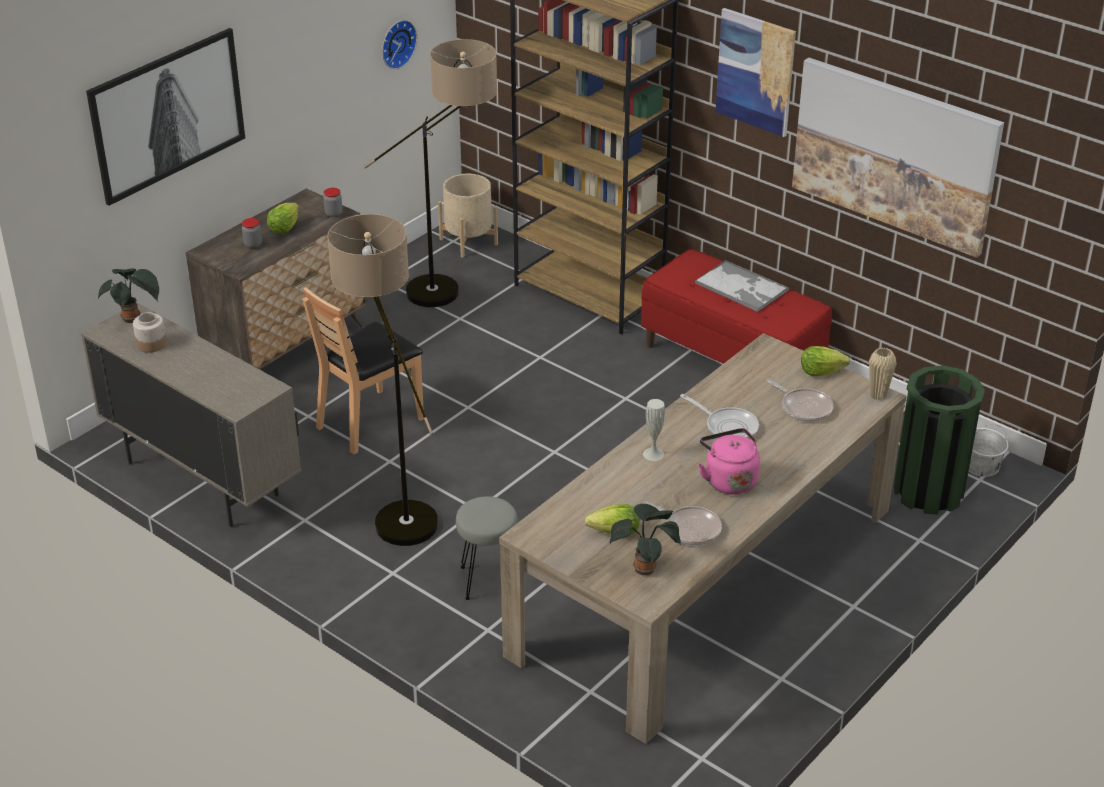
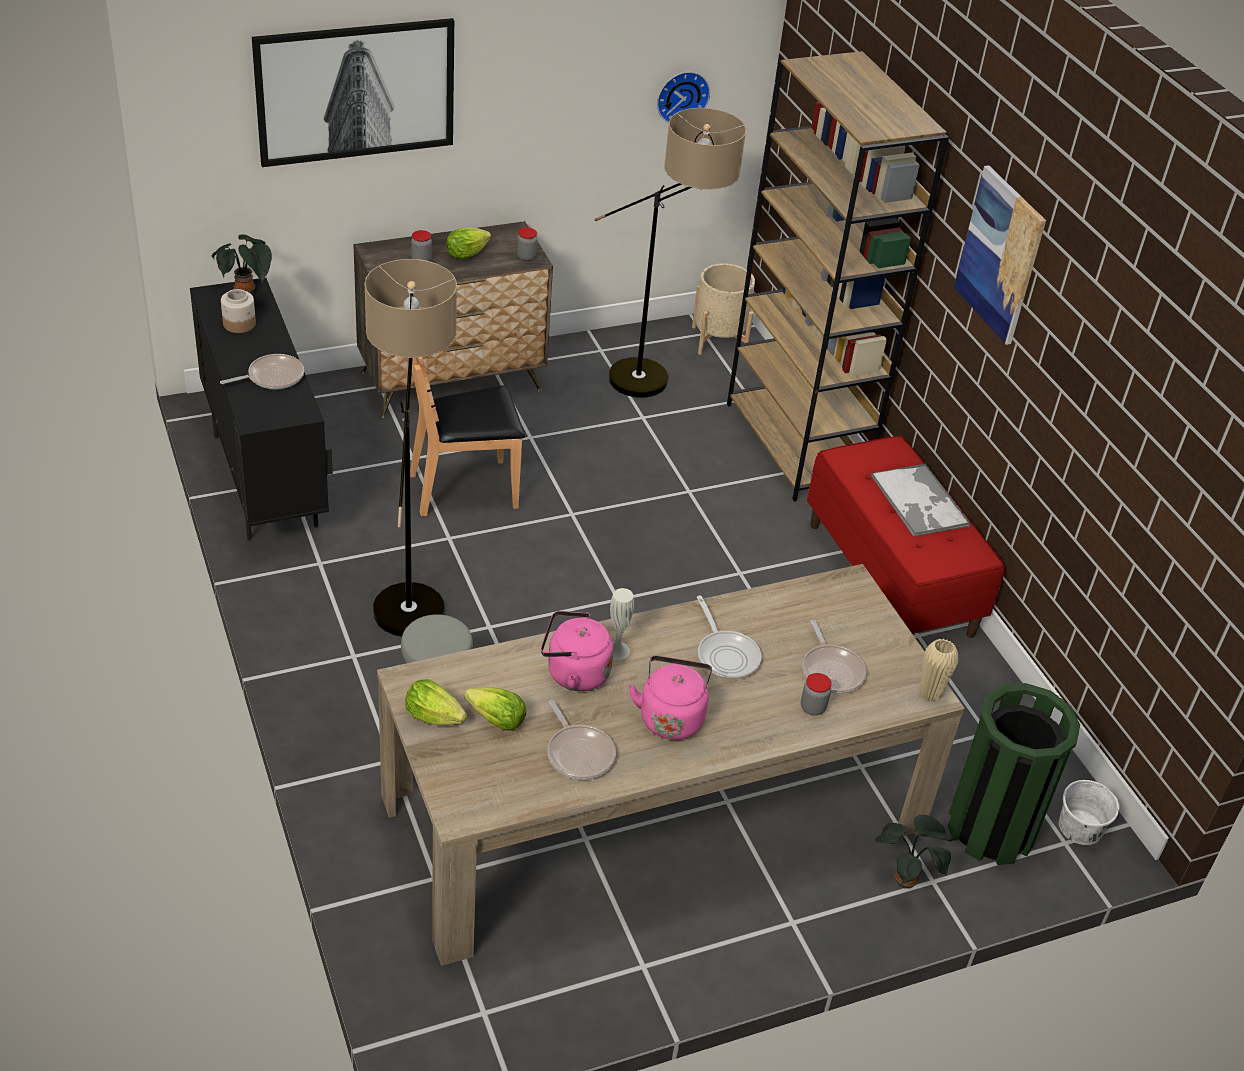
camera: 25 degrees right, 5 degrees up
beige cabinet [81,303,301,527] -> black cabinet [190,278,333,540]
potted plant [610,504,681,575] -> potted plant moved to [875,815,955,889]
picture [792,58,1004,258] -> none
lettuce [801,346,850,376] -> lettuce moved to [405,679,467,725]
none -> frying pan [220,354,304,389]
none -> pink kettle [541,611,614,691]
none -> jar [801,673,832,716]

